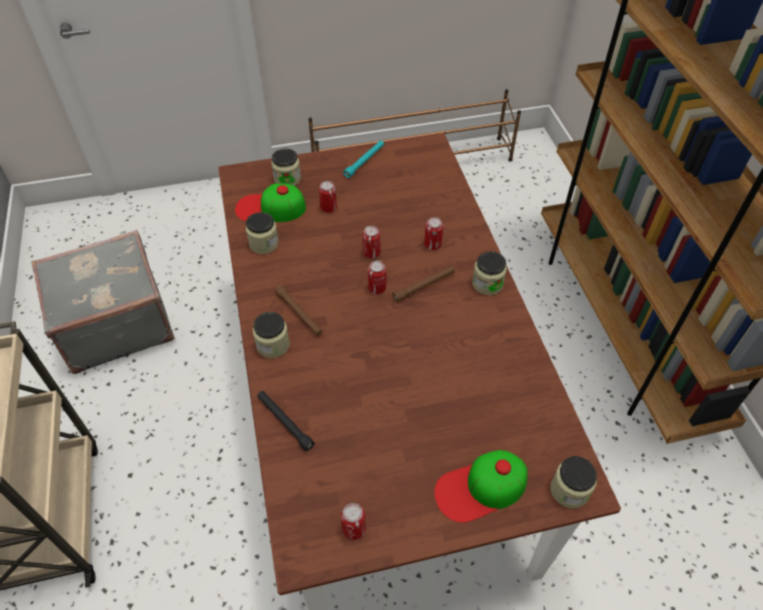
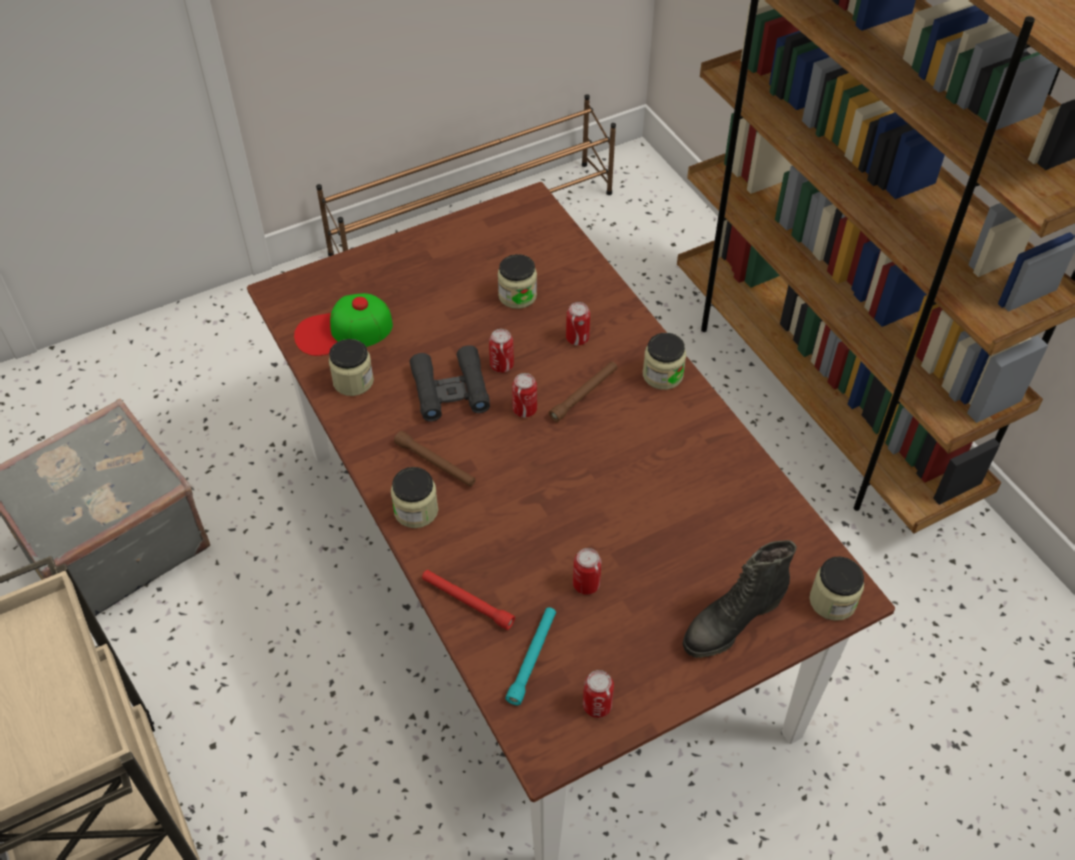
camera: 15 degrees left, 0 degrees up
black flashlight [257,391,315,451] -> red flashlight [422,570,515,630]
jar [271,149,301,186] -> jar moved to [498,254,537,309]
can [319,181,337,213] -> can moved to [573,548,601,595]
turquoise flashlight [343,140,384,178] -> turquoise flashlight moved to [505,607,556,705]
cap [434,450,528,523] -> black boot [683,540,797,658]
none -> black binoculars [410,345,490,421]

